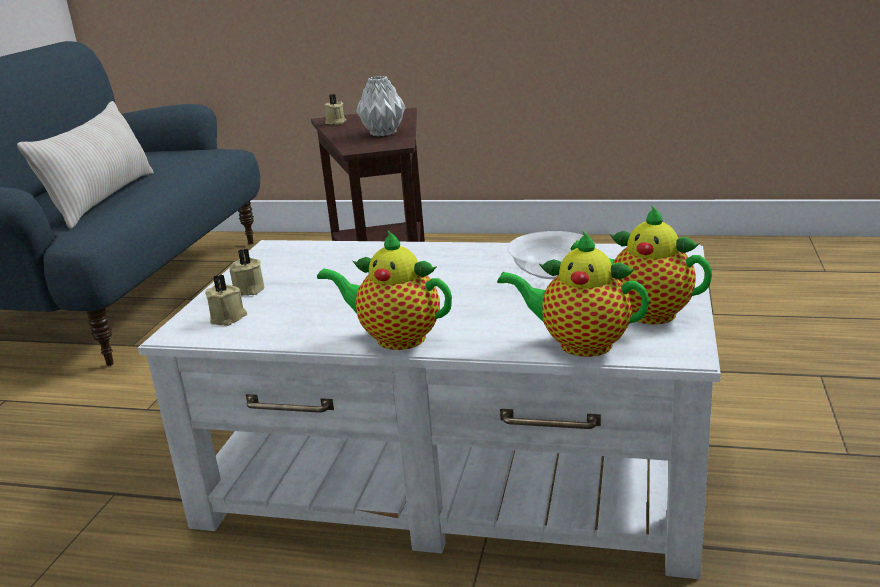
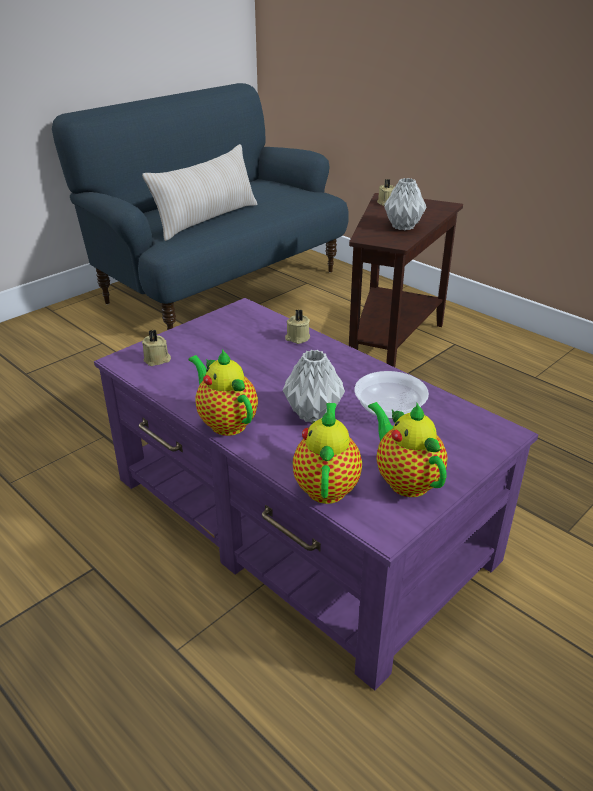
camera: 30 degrees right, 10 degrees up
white coffee table [138,240,721,579] -> purple coffee table [94,298,538,690]
beige candle [229,249,264,296] -> beige candle moved to [285,310,310,344]
teapot [497,231,649,357] -> teapot turned 45 degrees clockwise [293,403,362,504]
none -> grey vase [283,350,345,422]

